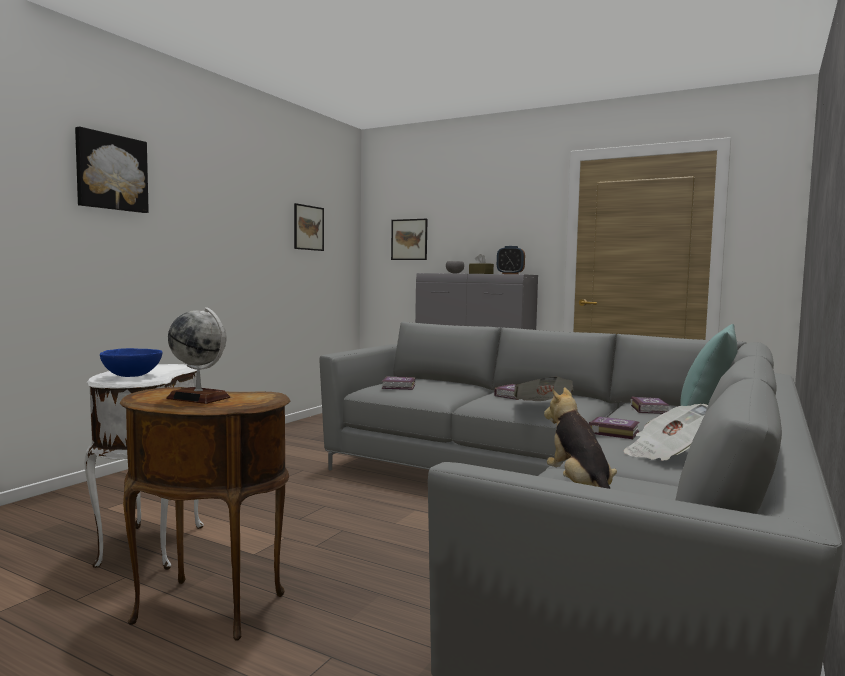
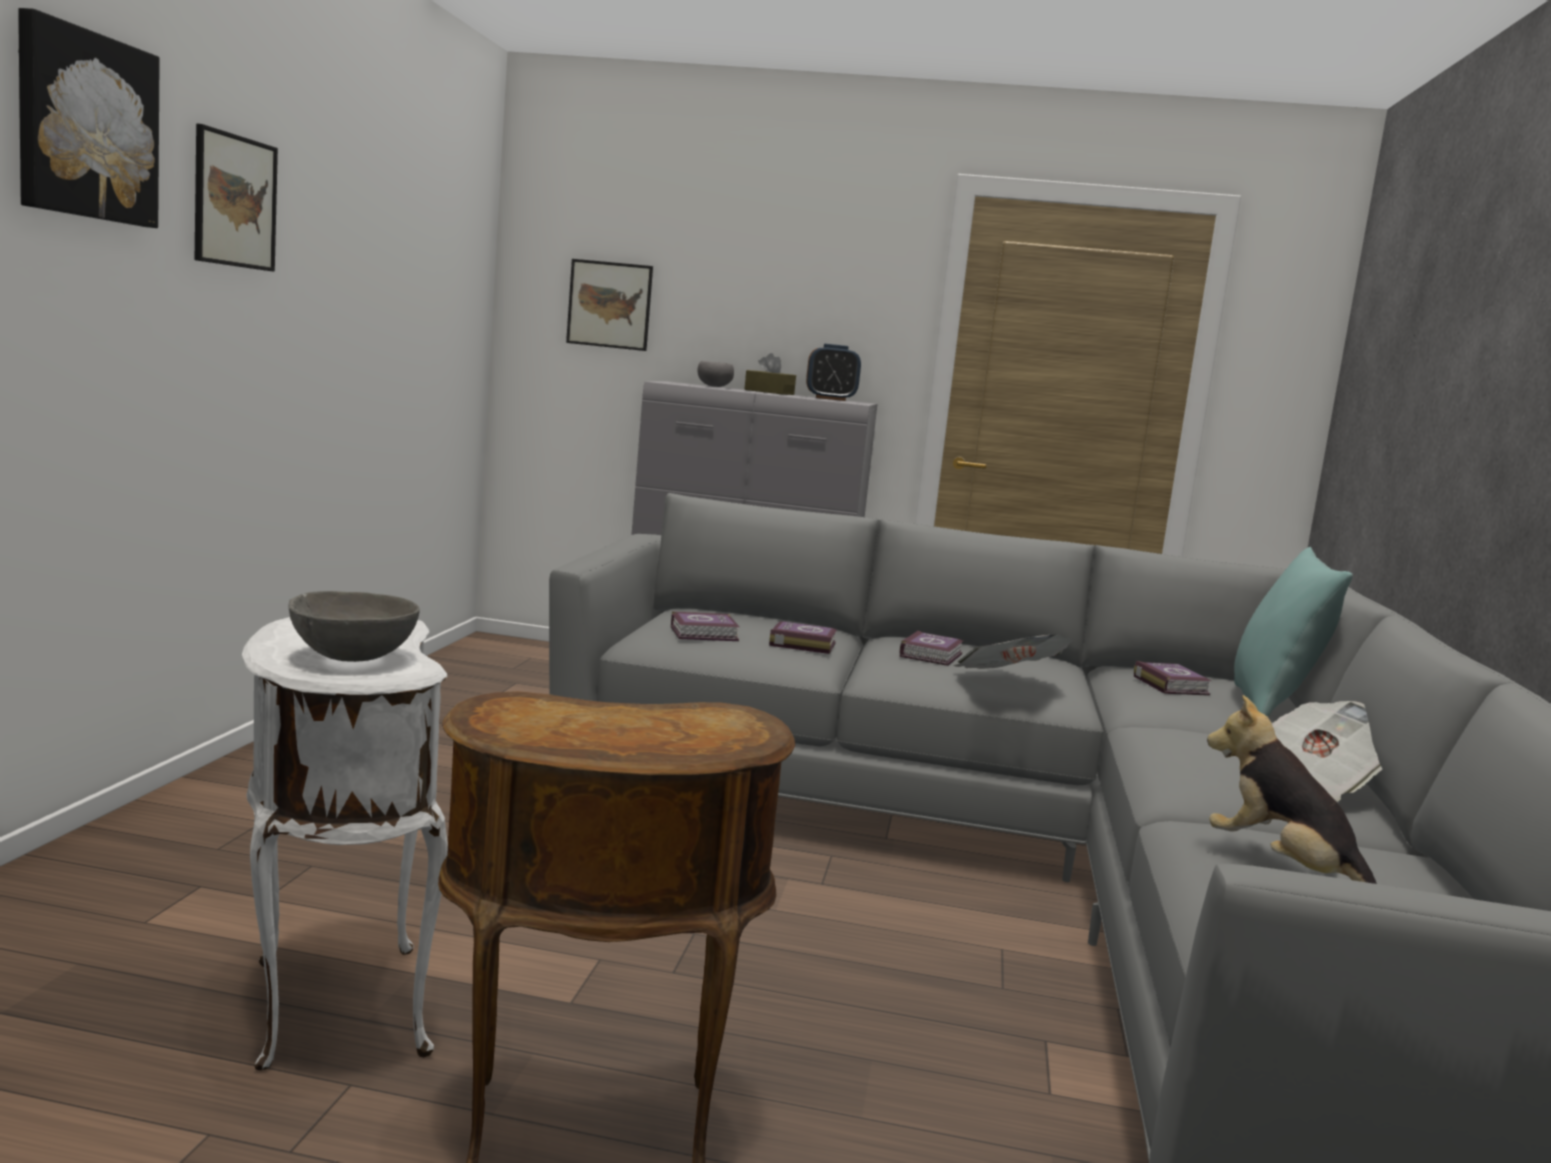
camera: 20 degrees left, 5 degrees up
blue bowl [100,348,162,377] -> grey bowl [288,591,420,662]
globe [166,307,230,404] -> none
picture [294,203,324,251] -> picture moved to [195,124,278,272]
book [589,417,639,439] -> book moved to [769,621,837,654]

